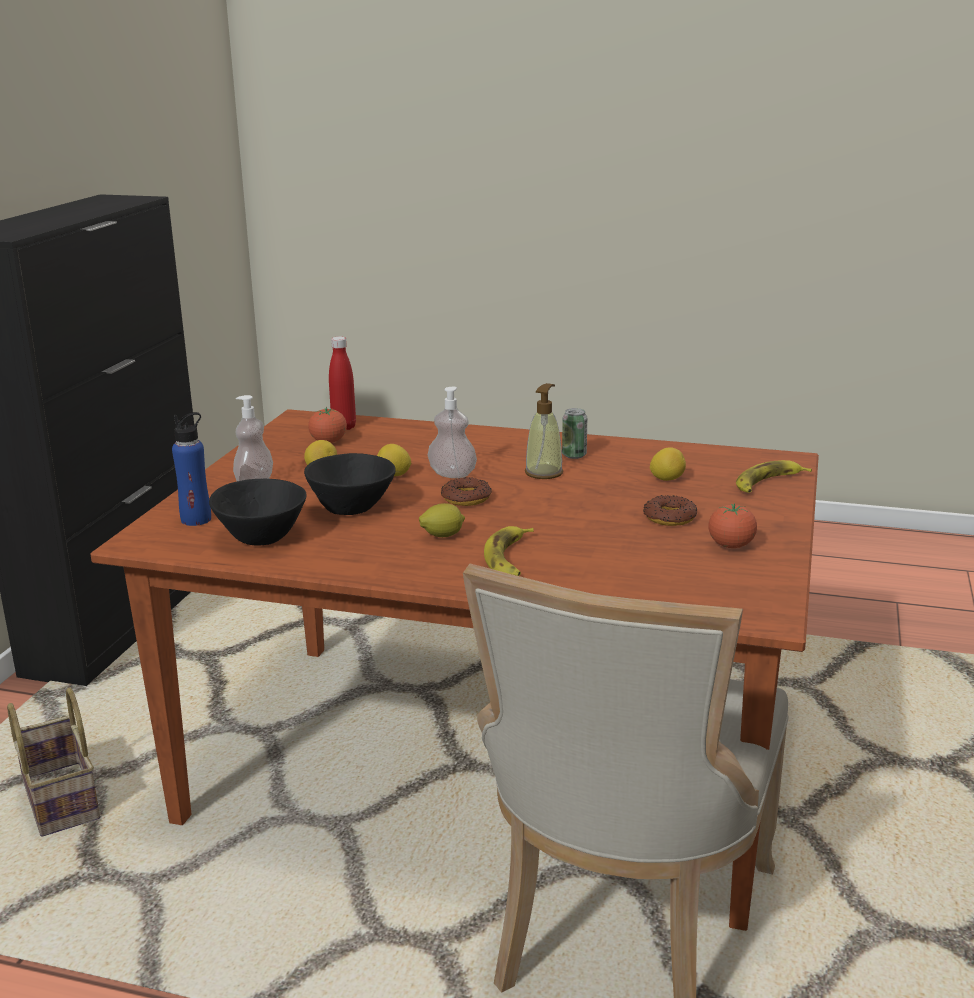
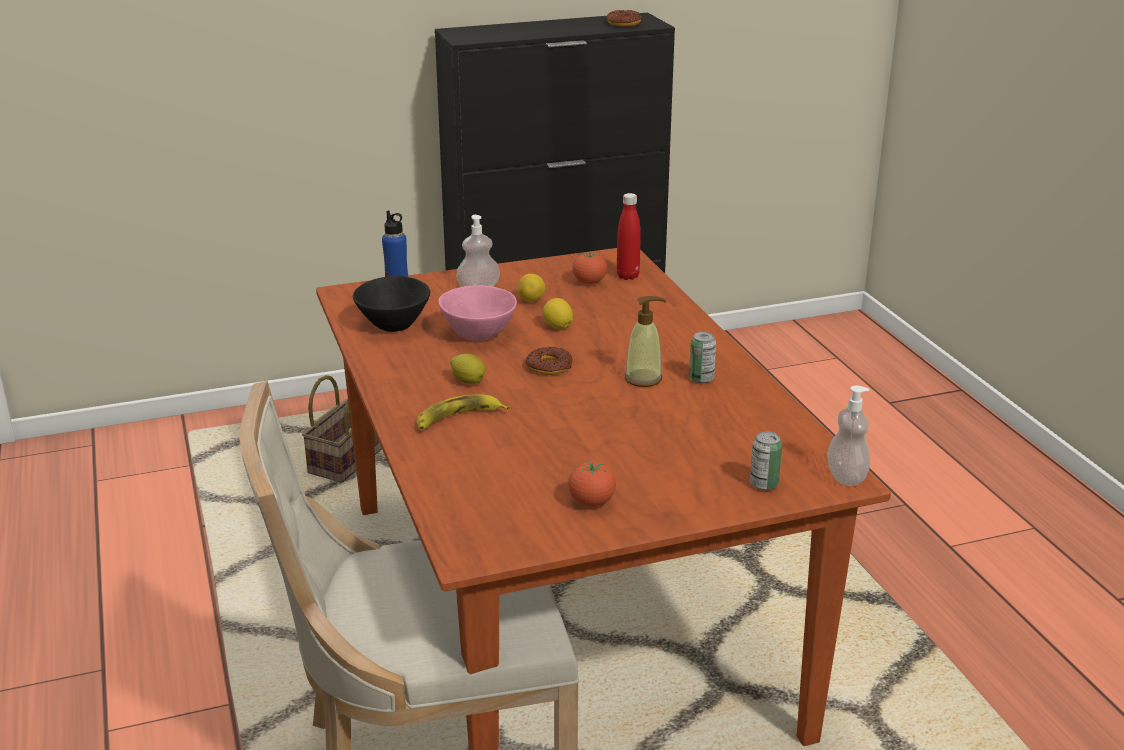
camera: 55 degrees right, 5 degrees up
black bowl [304,453,396,515] -> pink bowl [438,285,517,341]
soap dispenser [428,387,477,478] -> soap dispenser moved to [827,385,870,486]
donut [643,495,697,526] -> donut moved to [606,10,642,27]
lemon [650,447,686,481] -> none
banana [736,460,812,493] -> can [750,431,782,490]

